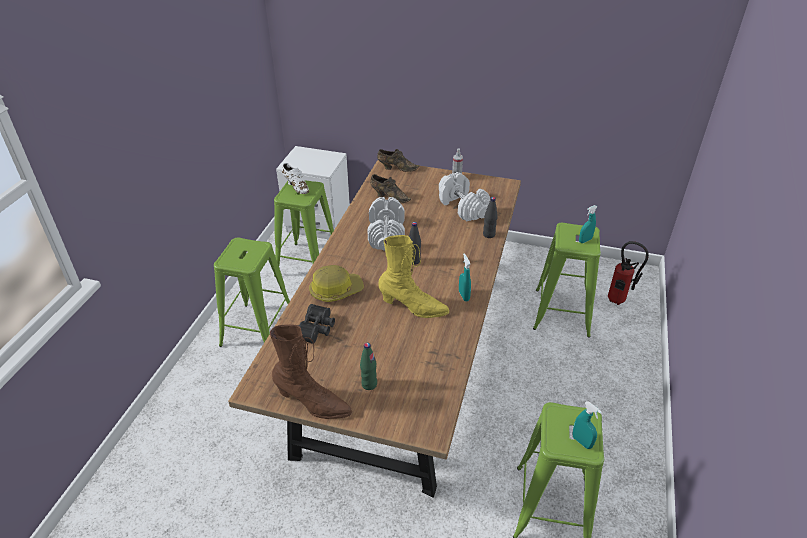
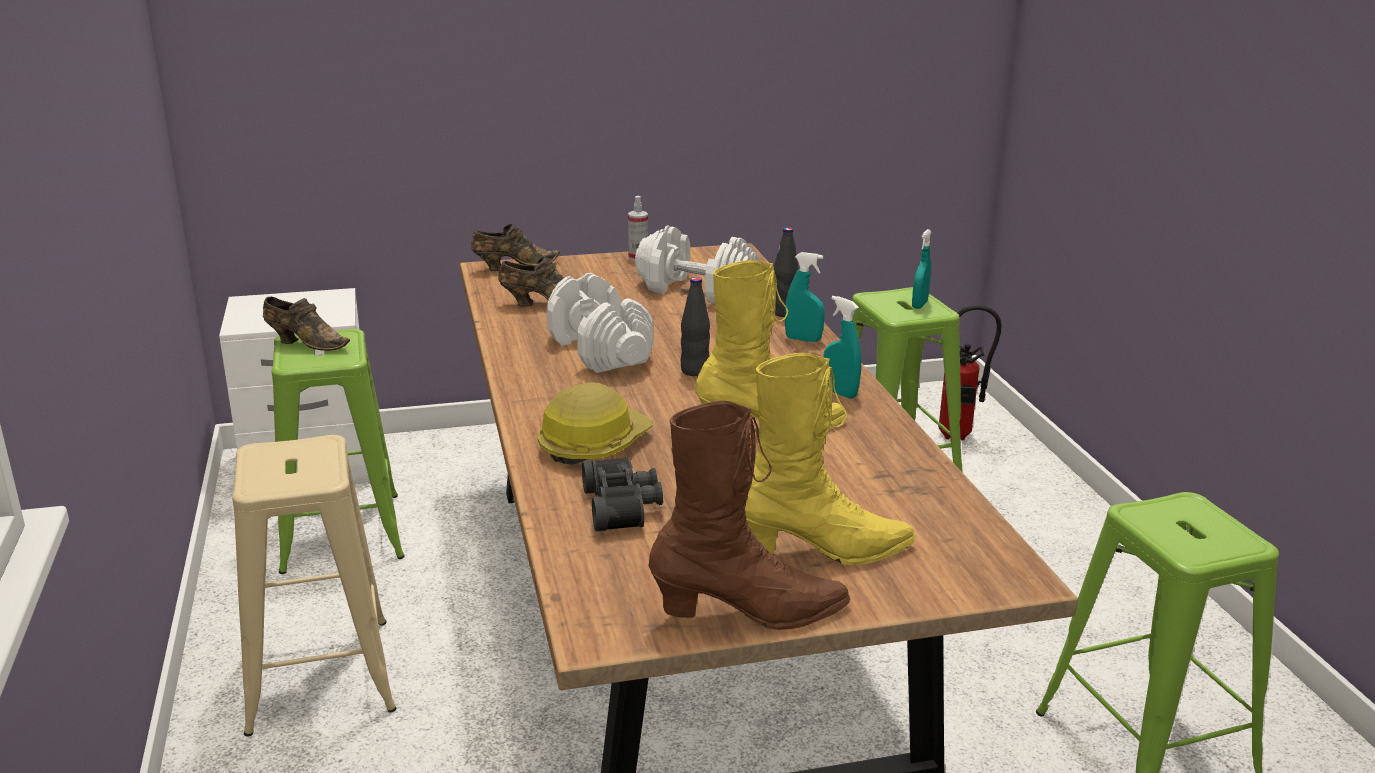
camera: 30 degrees left, 15 degrees down
green stool [214,238,290,347] -> beige stool [232,435,397,737]
white shoe [282,163,309,194] -> brown shoe [263,297,350,351]
green bottle [360,343,377,390] -> yellow boot [745,353,916,565]
turquoise spray bottle [572,401,602,449] -> turquoise spray bottle moved to [785,252,825,342]

